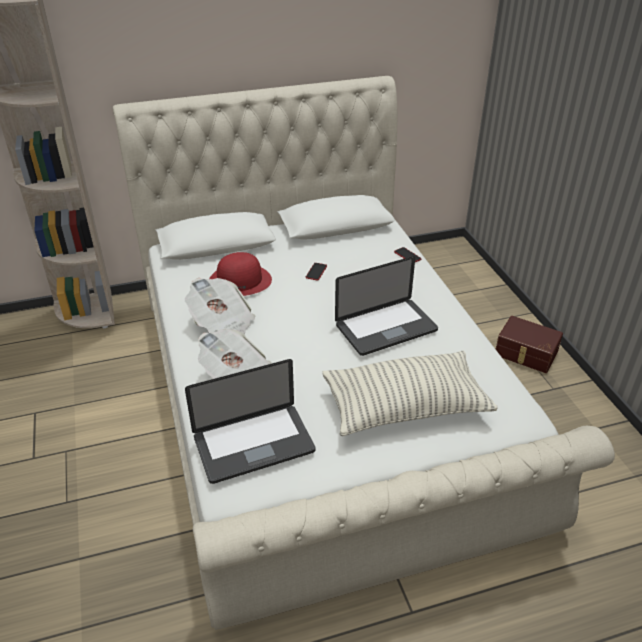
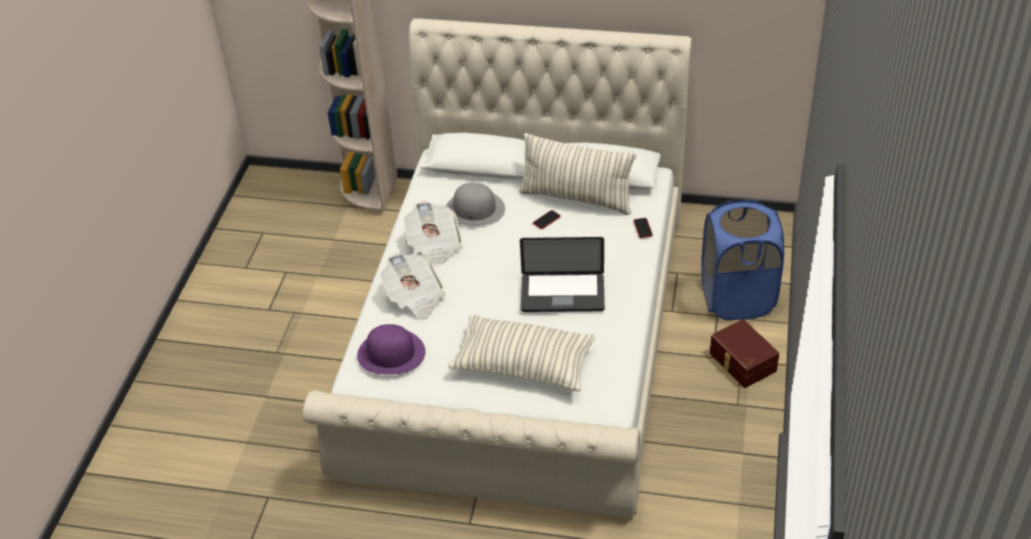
camera: 30 degrees right, 5 degrees up
laptop [185,359,316,484] -> purple hat [357,324,425,375]
red hat [209,252,272,296] -> grey hat [446,183,505,226]
none -> pillow [519,133,636,215]
none -> blue laundry basket [701,199,784,320]

